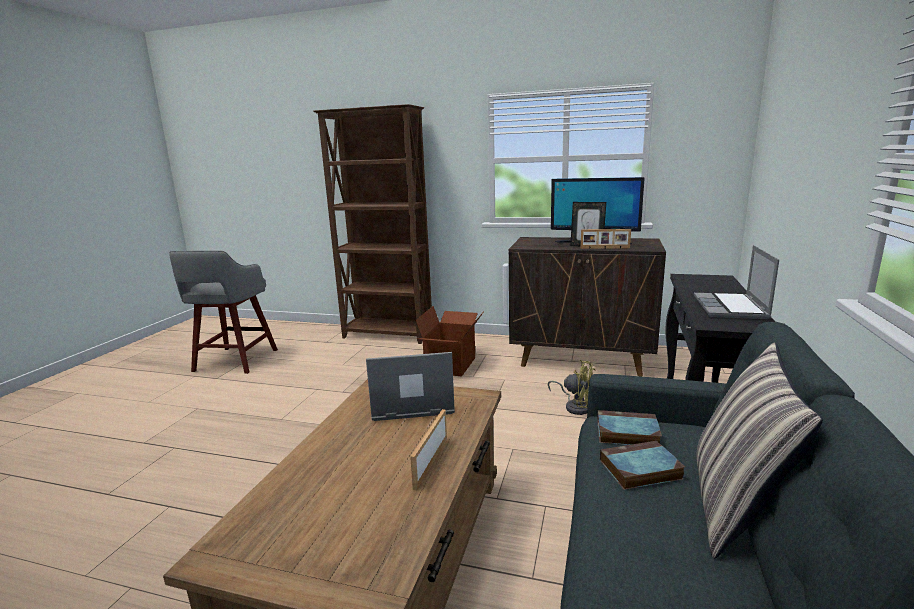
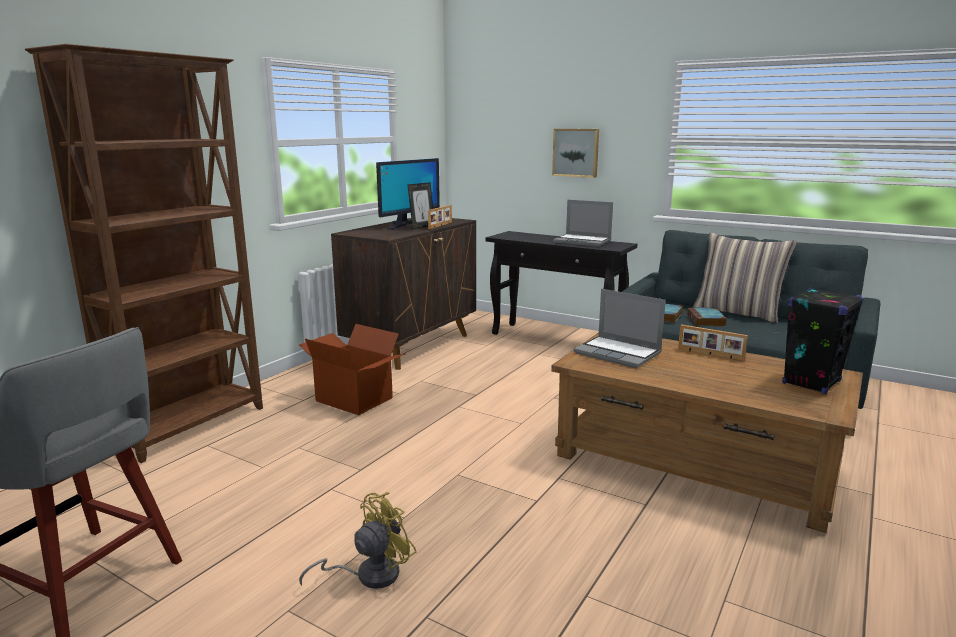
camera: 75 degrees left, 0 degrees up
laptop [366,352,455,421] -> laptop turned 60 degrees counterclockwise [574,289,666,368]
yellow fan [548,360,596,415] -> yellow fan moved to [299,492,417,589]
none -> picture [552,129,599,178]
none -> black speaker [782,287,863,394]

